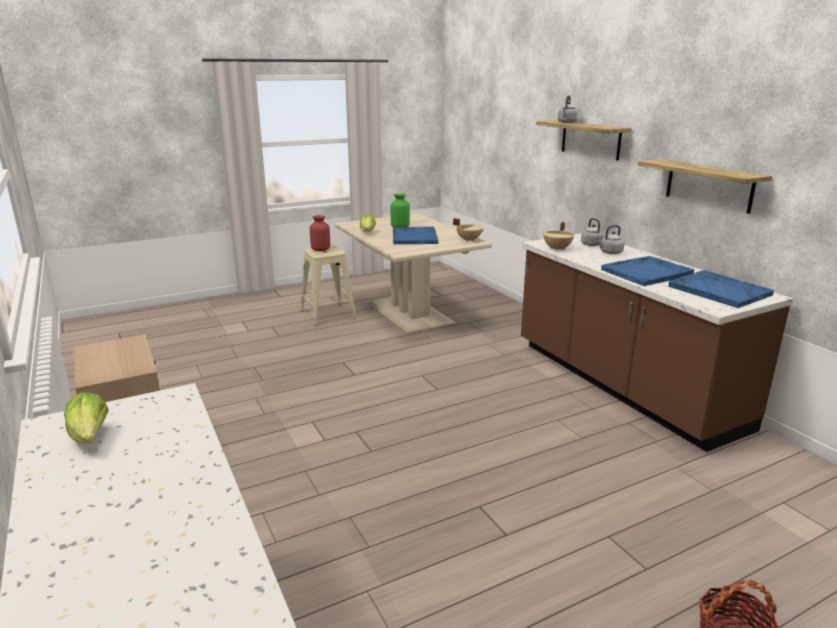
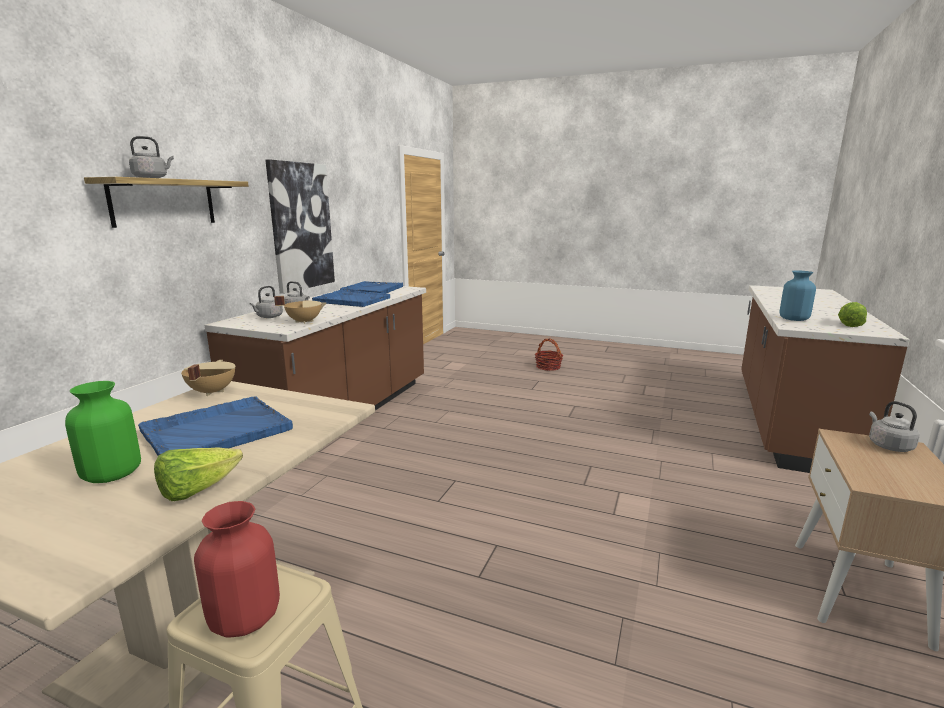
camera: 130 degrees left, 5 degrees down
shelf [638,159,772,214] -> picture [265,159,335,294]
none -> blue vase [780,271,816,321]
none -> grey kettle [869,401,920,452]

